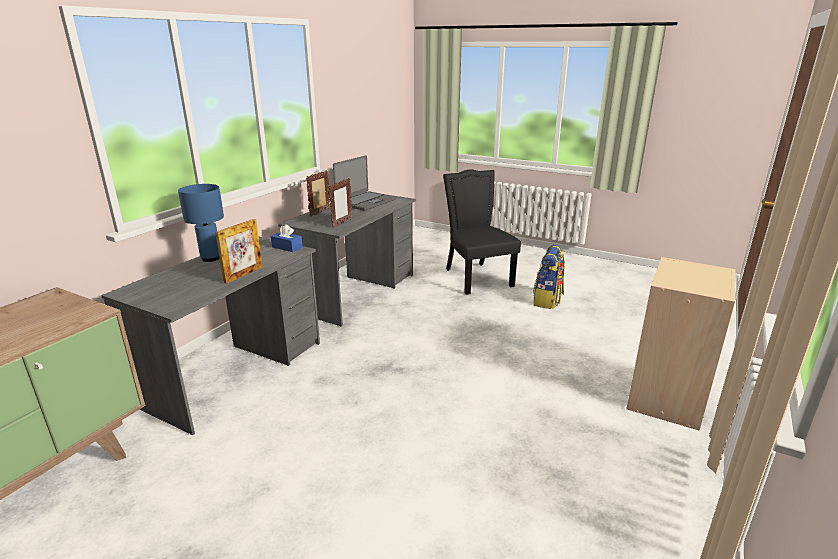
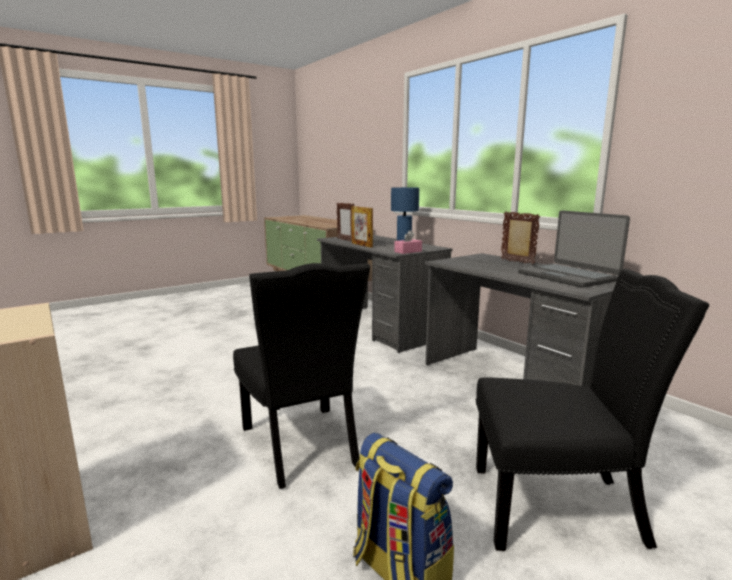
camera: 115 degrees right, 10 degrees down
blue tissue box [271,224,303,252] -> pink tissue box [394,230,422,254]
picture frame [328,178,352,228] -> picture frame moved to [336,203,355,241]
none -> black chair [233,263,370,489]

